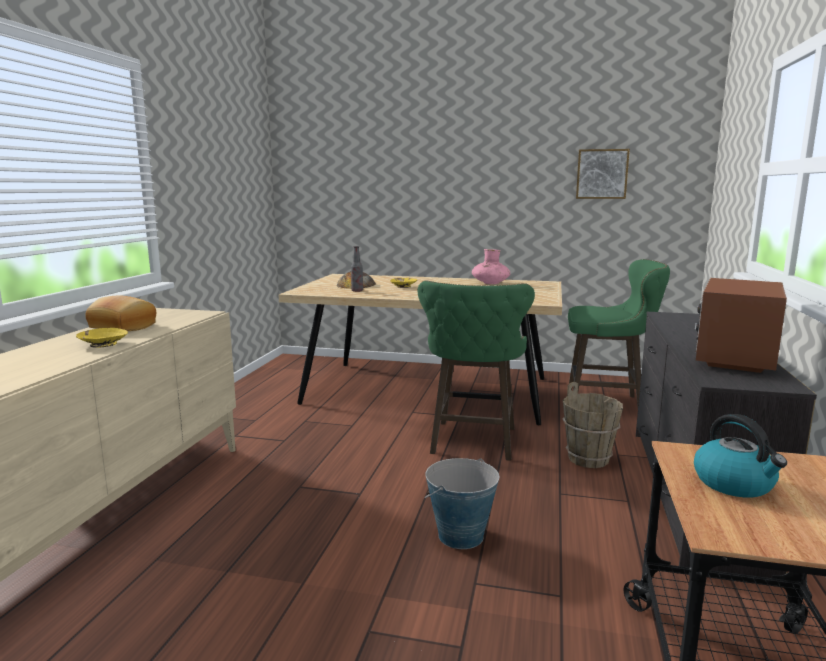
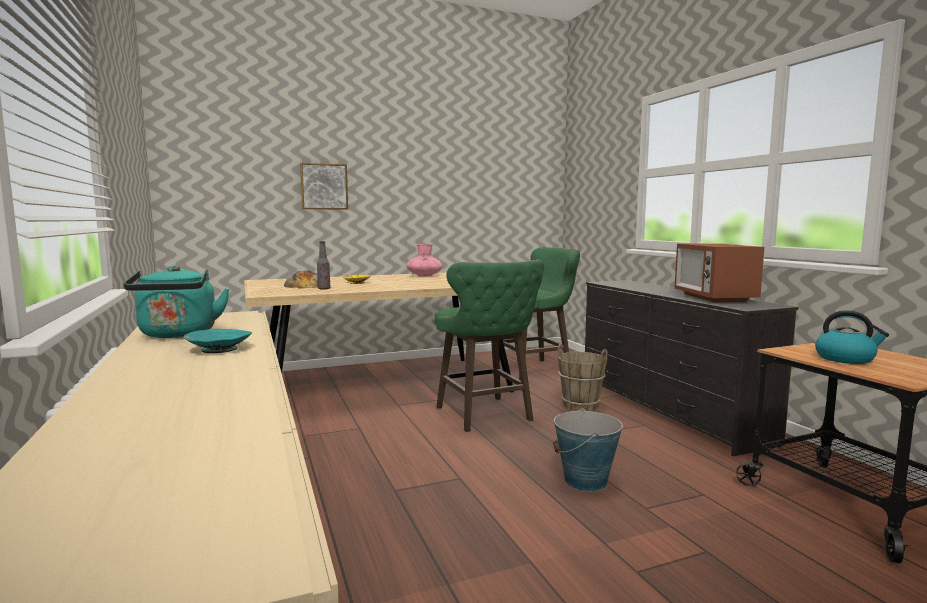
camera: 35 degrees left, 5 degrees down
yellow bowl [76,328,128,348] -> turquoise bowl [183,329,252,353]
bread [85,296,156,331] -> turquoise kettle [124,265,230,338]
picture [576,149,630,199] -> picture moved to [300,163,348,210]

